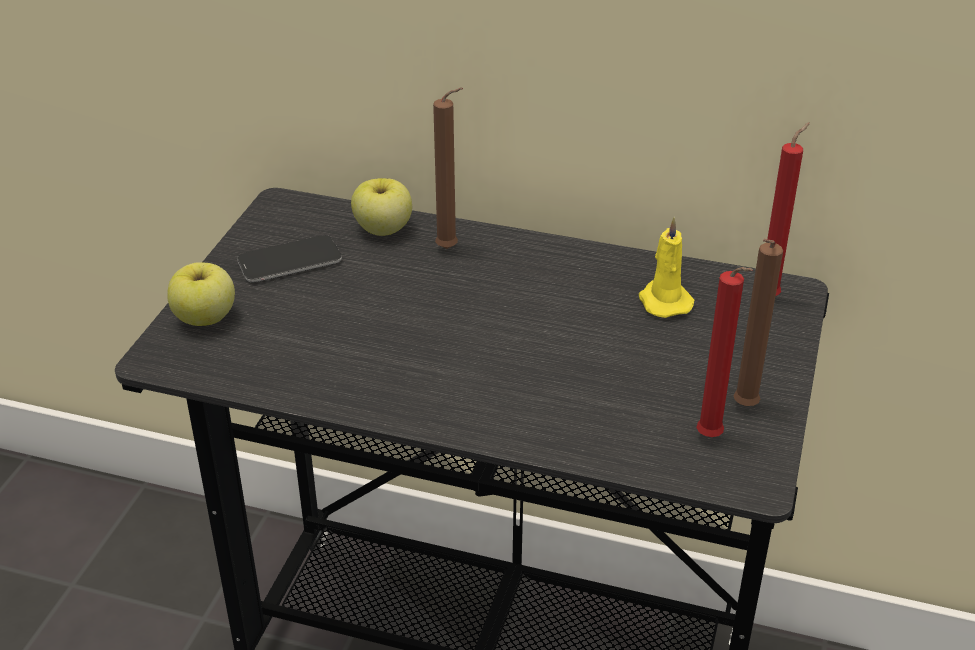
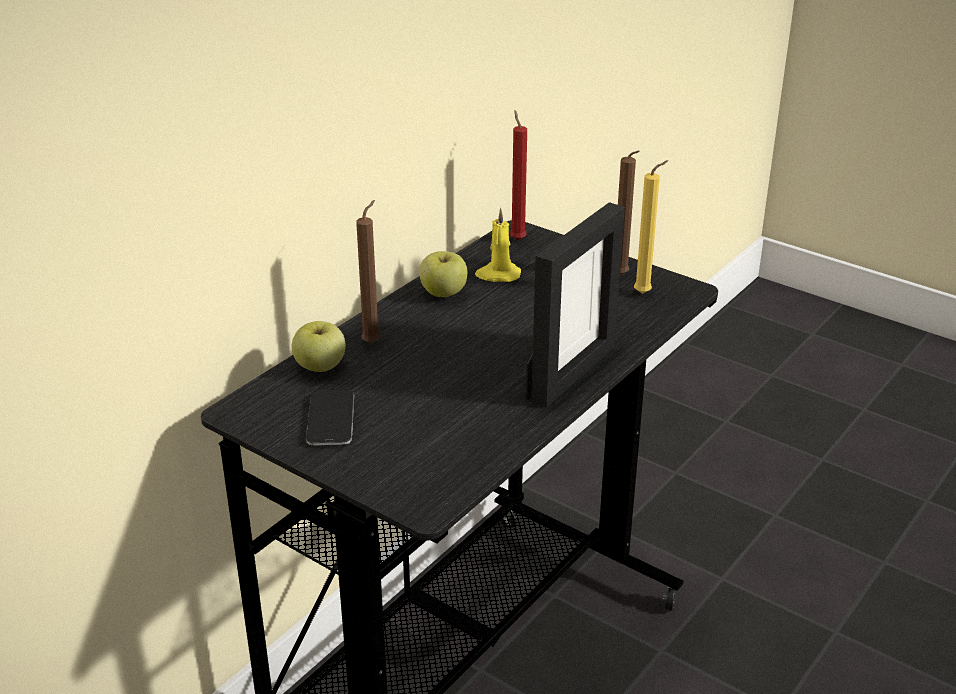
camera: 70 degrees left, 5 degrees down
apple [167,262,235,326] -> apple moved to [419,251,467,297]
red candle [696,267,753,437] -> yellow candle [634,160,669,294]
none -> picture frame [526,202,625,408]

